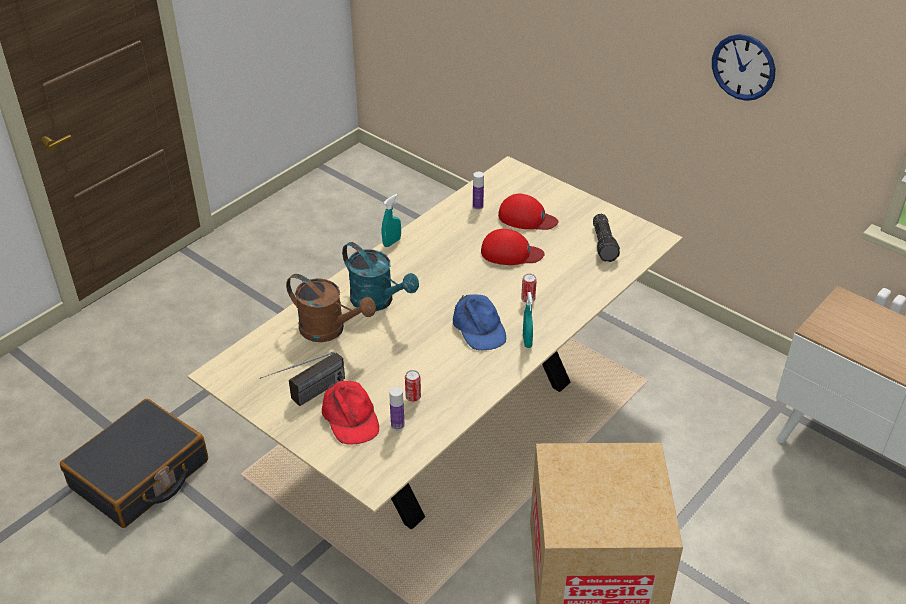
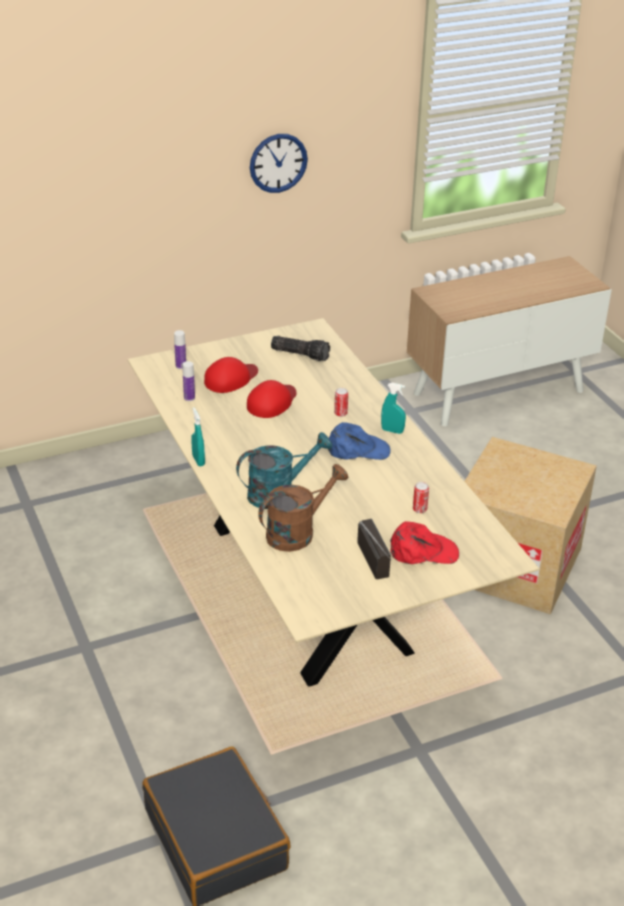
camera: 65 degrees left, 5 degrees down
bottle [390,387,405,430] -> bottle moved to [174,330,186,369]

